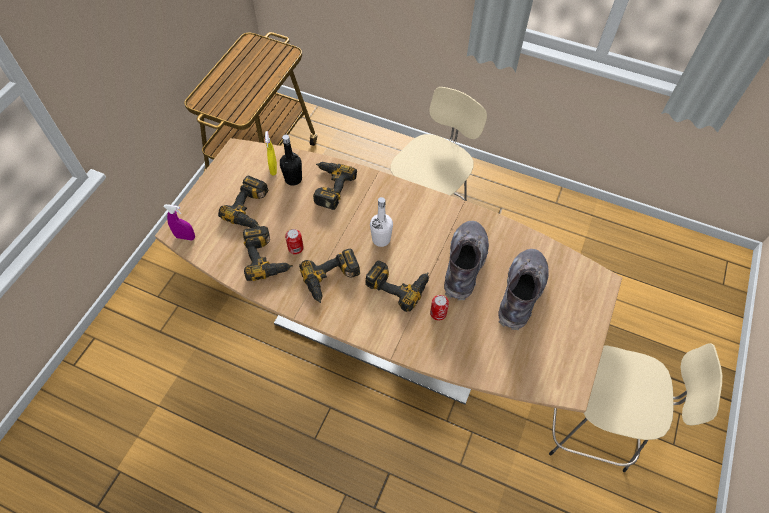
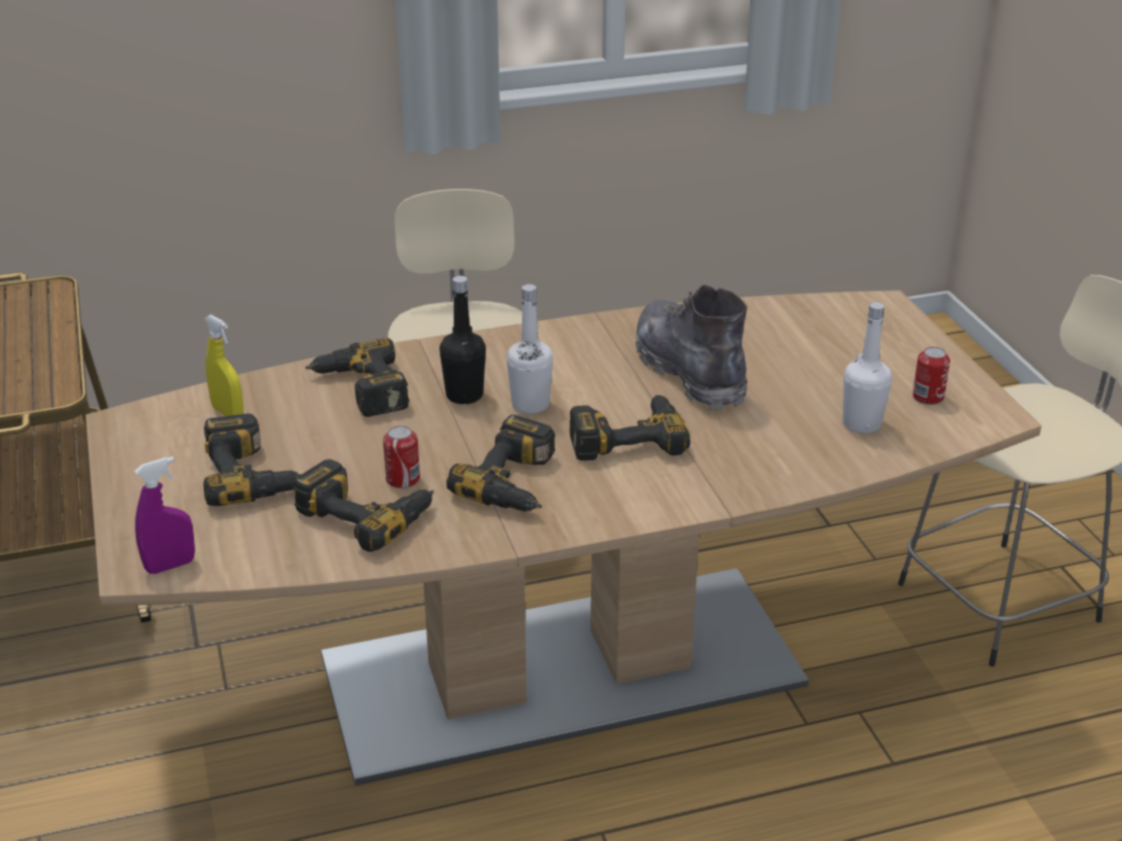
camera: 40 degrees left, 25 degrees down
black bottle [280,135,302,186] -> black bottle moved to [440,276,486,404]
can [430,295,449,321] -> can moved to [913,347,950,405]
grey boot [498,249,549,330] -> none
none -> white bottle [843,302,892,434]

